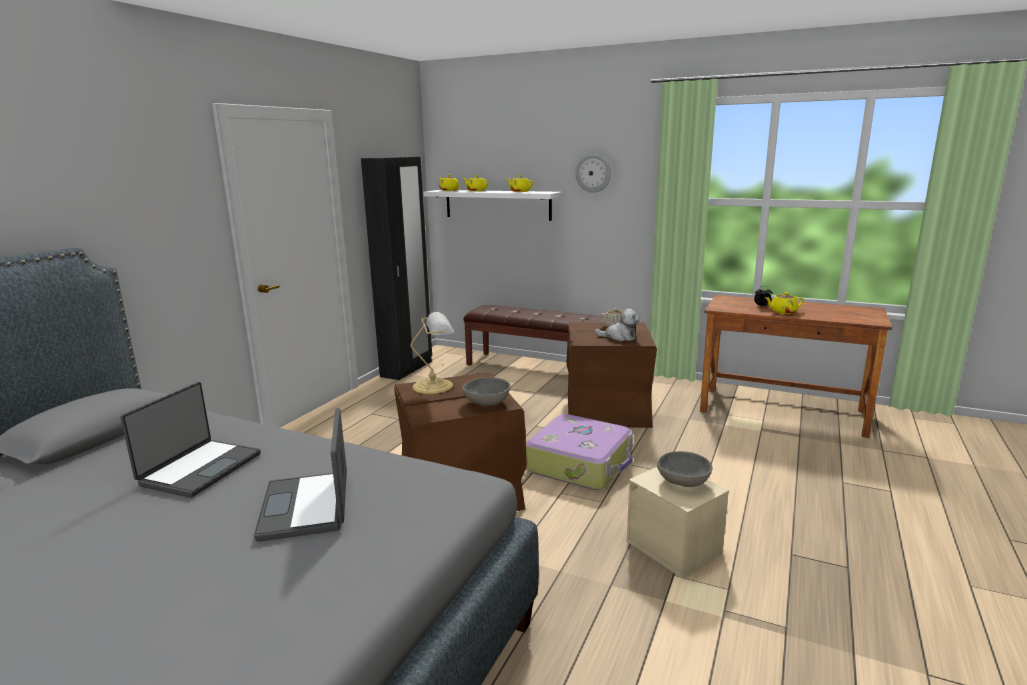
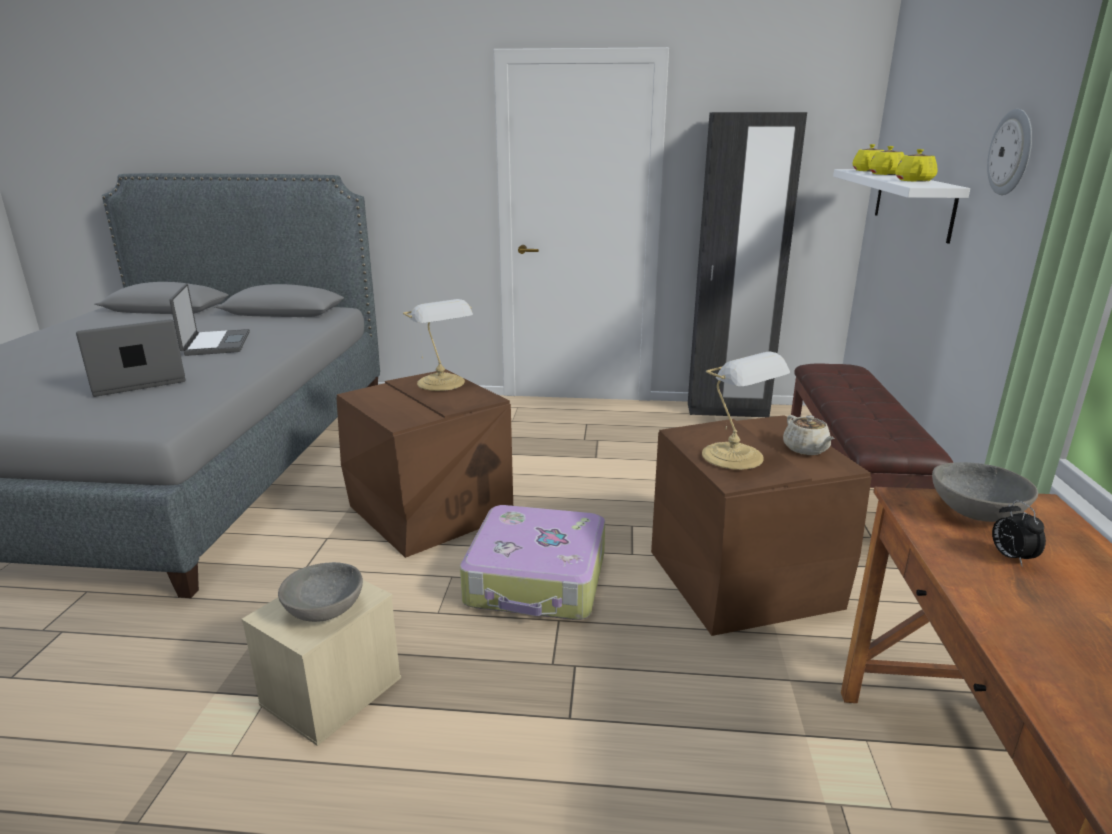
camera: 70 degrees right, 5 degrees up
laptop [120,382,261,498] -> laptop turned 105 degrees counterclockwise [169,284,250,356]
grey bowl [462,377,511,406] -> grey bowl moved to [932,462,1038,522]
plush toy [595,309,640,341] -> table lamp [702,351,790,470]
yellow teapot [764,292,804,314] -> none

